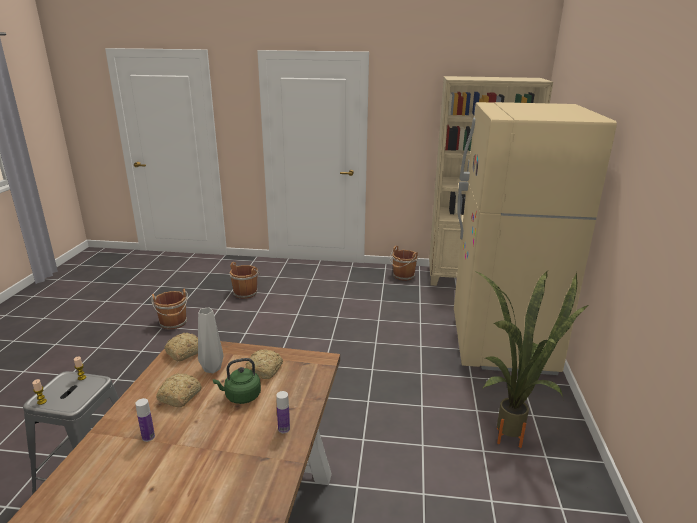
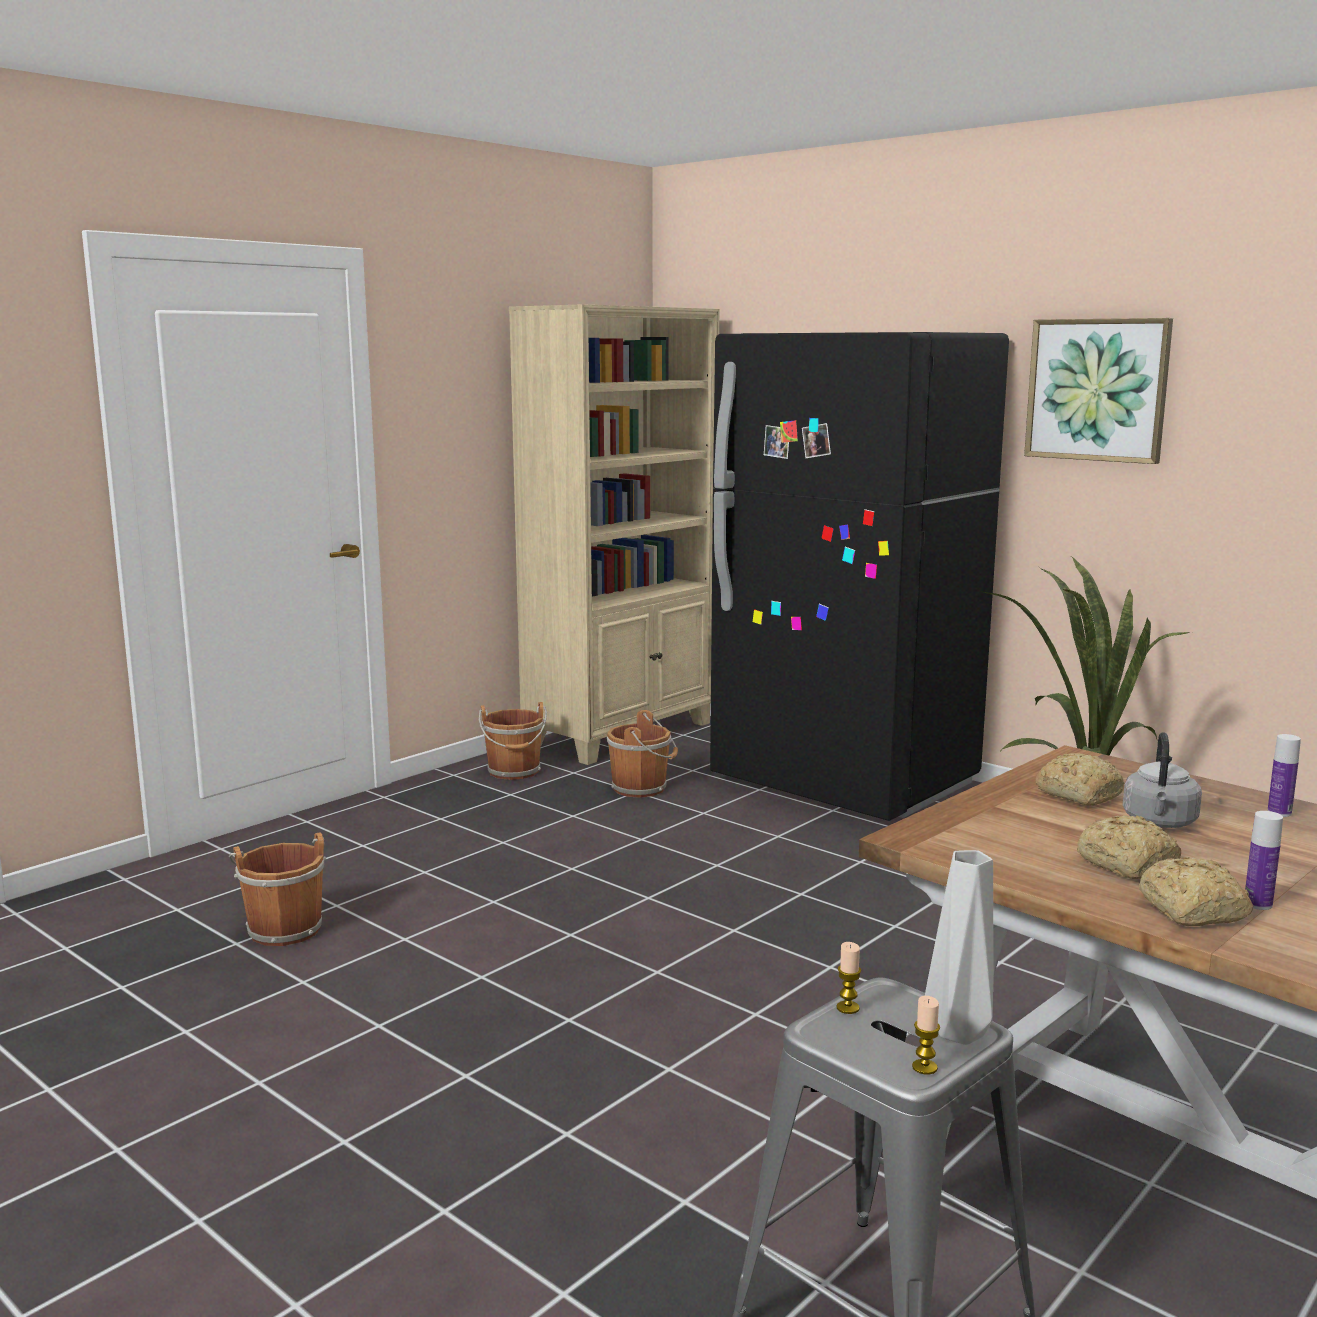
camera: 55 degrees left, 10 degrees down
brown bucket [151,289,188,330] -> brown bucket moved to [607,710,678,798]
bread [165,333,198,362] -> bread moved to [1139,857,1253,926]
grey vase [198,307,223,373] -> grey vase moved to [925,850,993,1045]
green kettle [213,358,261,404] -> grey kettle [1123,732,1202,828]
beige fridge [454,102,617,375] -> black fridge [710,332,1009,821]
none -> picture [1024,318,1173,464]

